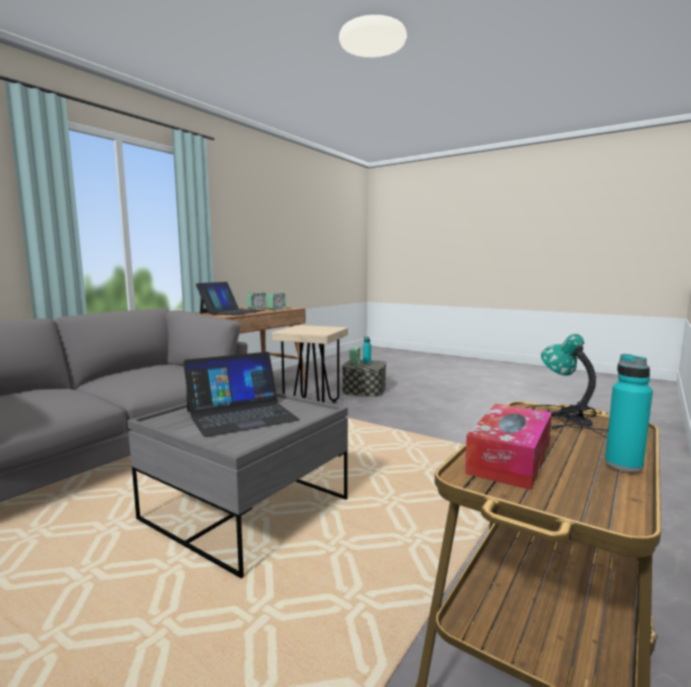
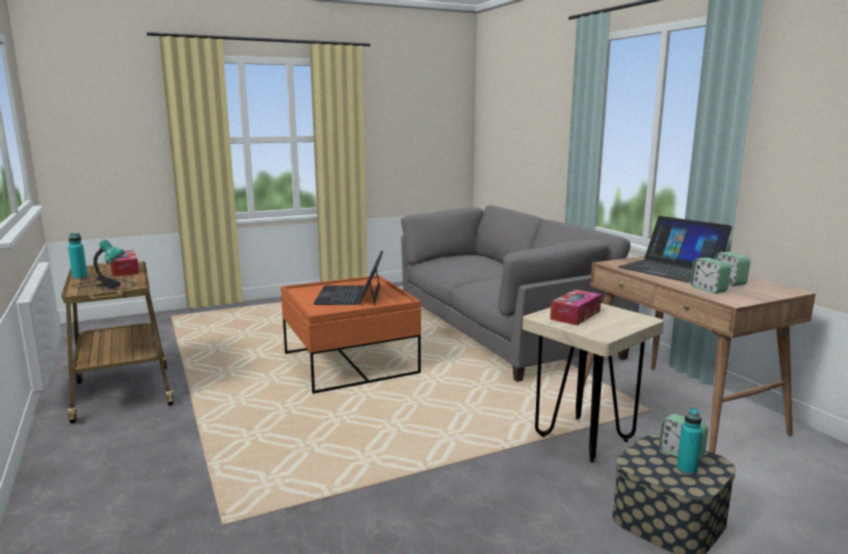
camera: 120 degrees right, 5 degrees up
grey coffee table [127,392,348,578] -> orange coffee table [281,275,421,394]
none -> tissue box [550,289,601,325]

